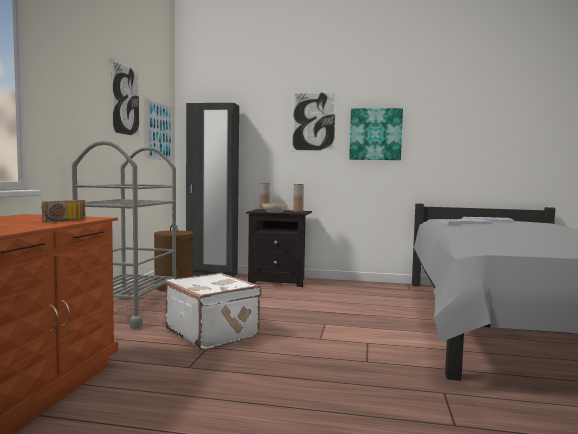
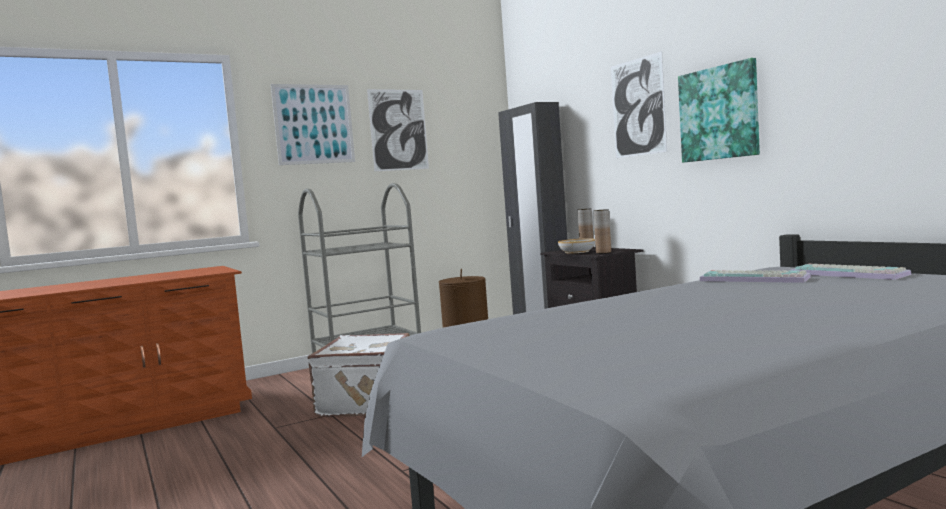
camera: 50 degrees right, 0 degrees up
radio [41,200,85,222] -> none
picture [147,99,173,161] -> picture moved to [271,84,355,165]

